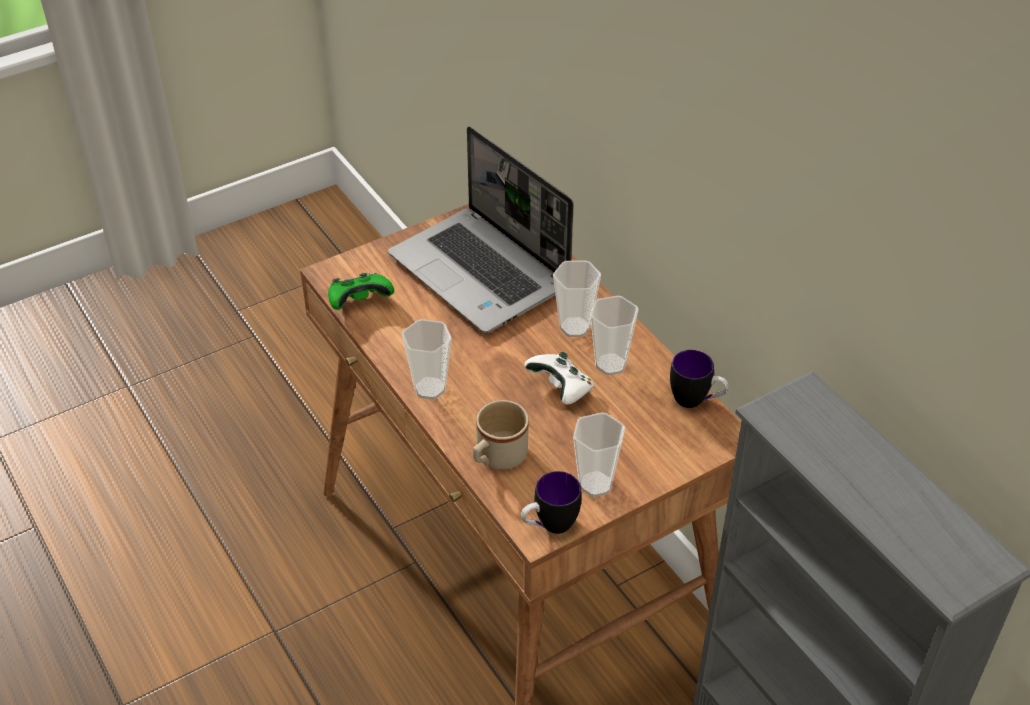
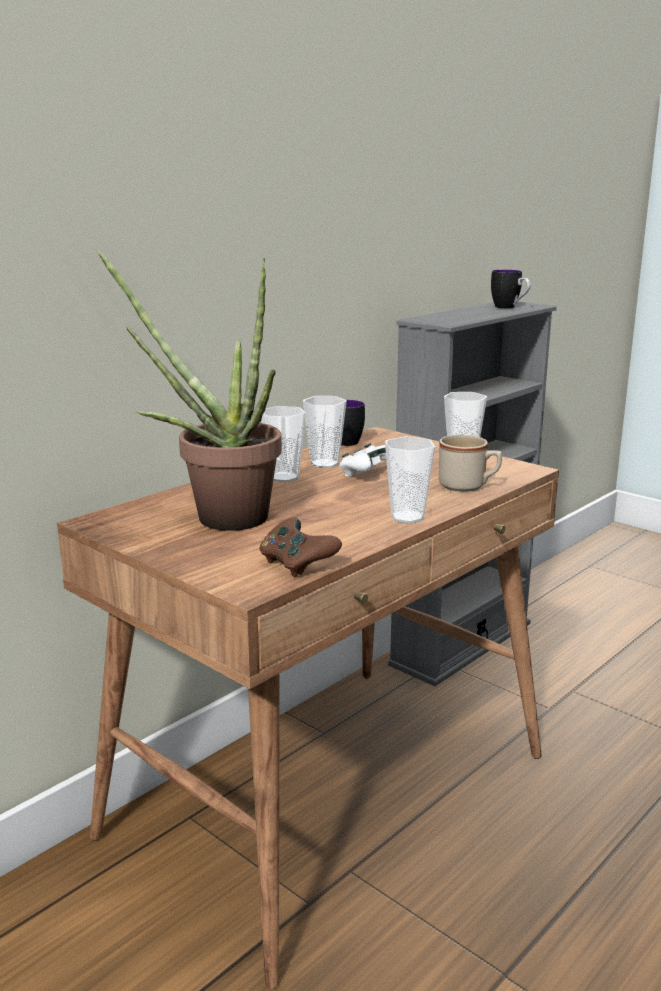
camera: 105 degrees left, 25 degrees down
green game controller [328,273,394,310] -> brown game controller [259,517,342,577]
laptop [388,126,574,333] -> potted plant [97,249,282,531]
mug [521,471,582,534] -> mug moved to [491,270,531,309]

